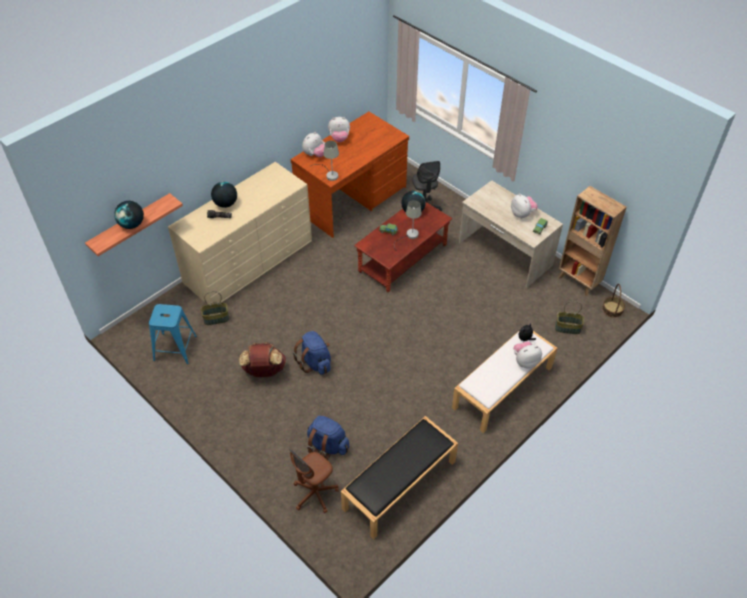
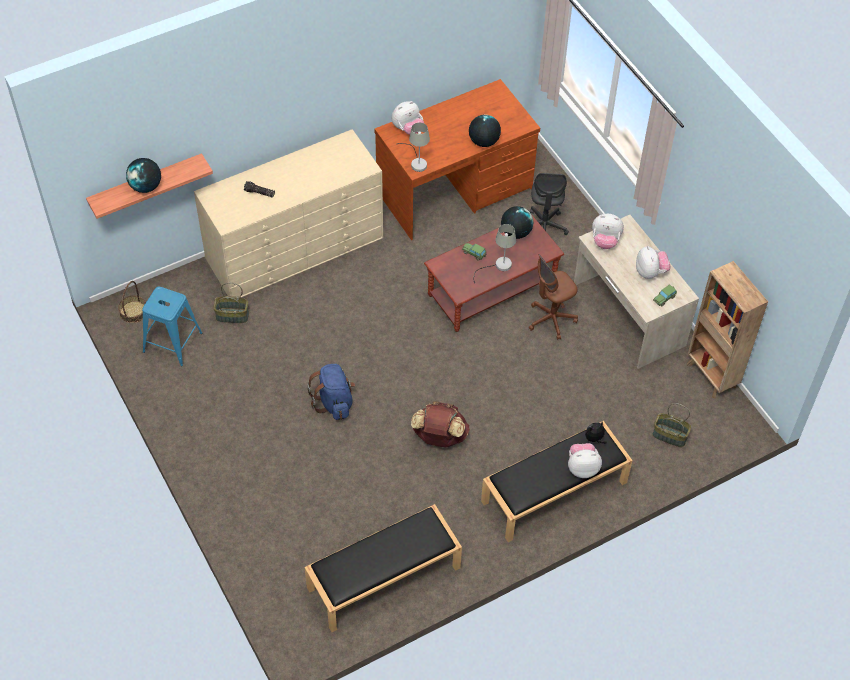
camera: 15 degrees right, 5 degrees up
globe [211,182,237,208] -> globe moved to [469,115,501,147]
brown backpack [239,342,286,377] -> brown backpack moved to [411,401,470,448]
brown office chair [288,449,339,513] -> brown office chair moved to [529,254,578,340]
blue backpack [307,416,349,460] -> none
plush toy [328,117,350,142] -> plush toy moved to [592,214,624,249]
white bench [452,330,557,433] -> black bench [481,421,633,542]
basket [602,284,625,318] -> basket moved to [118,281,146,323]

